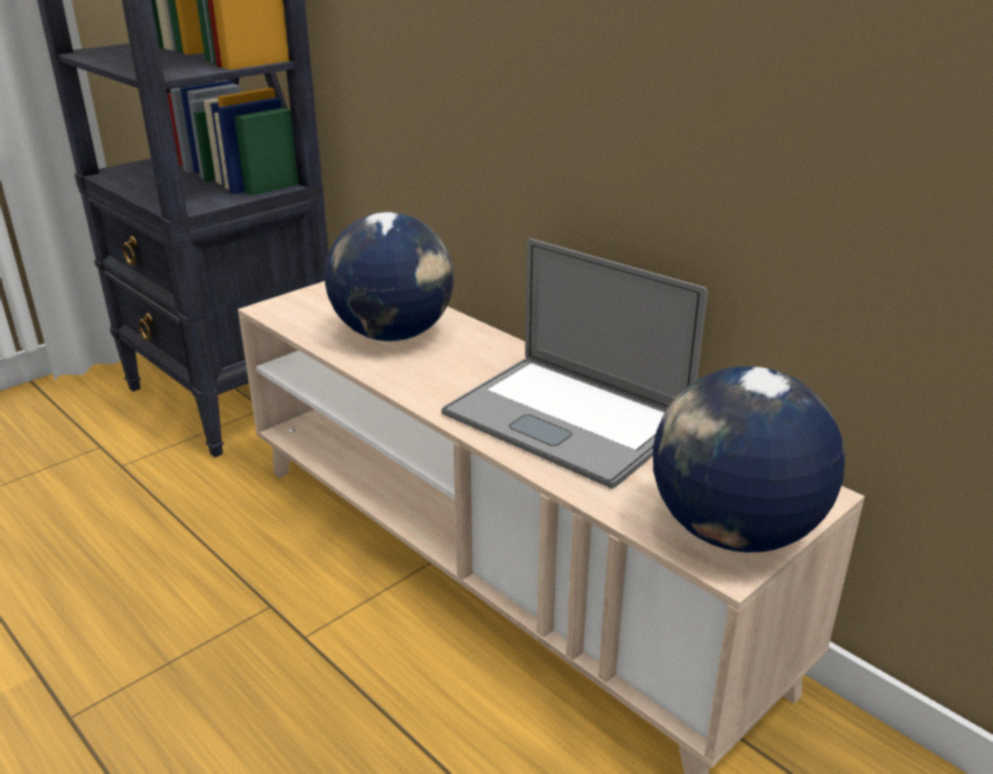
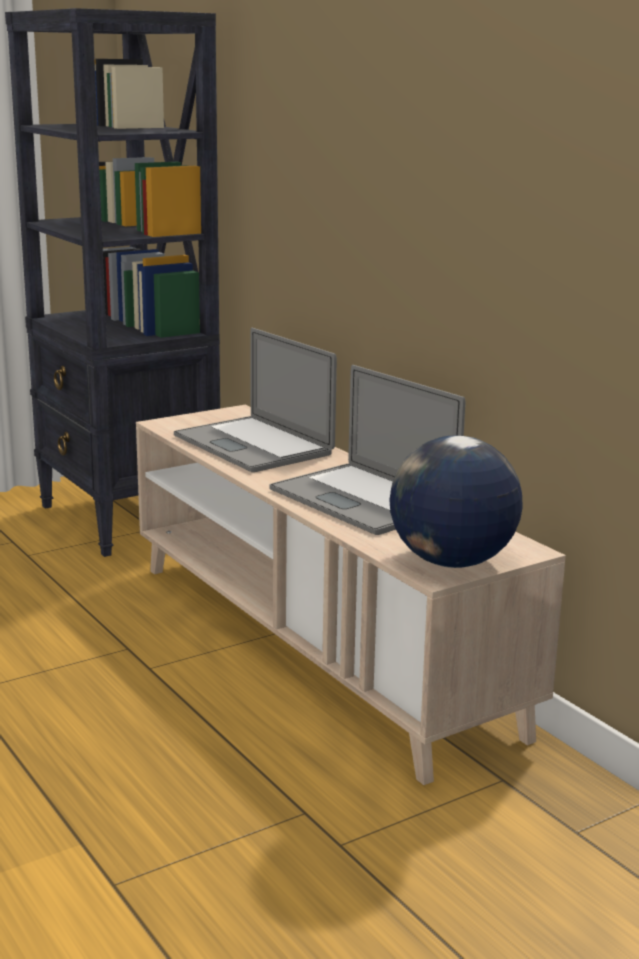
camera: 10 degrees right, 10 degrees down
globe [325,212,454,341] -> laptop [174,328,337,472]

